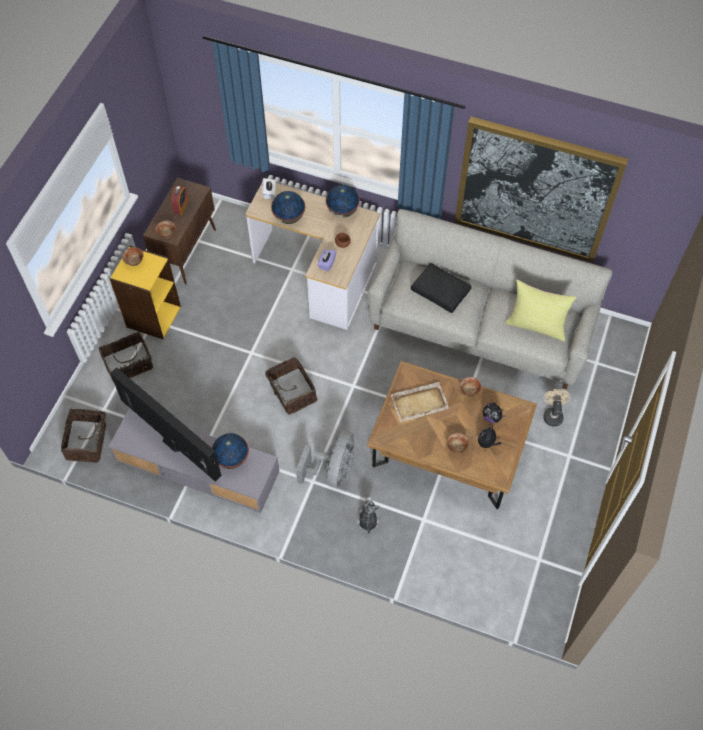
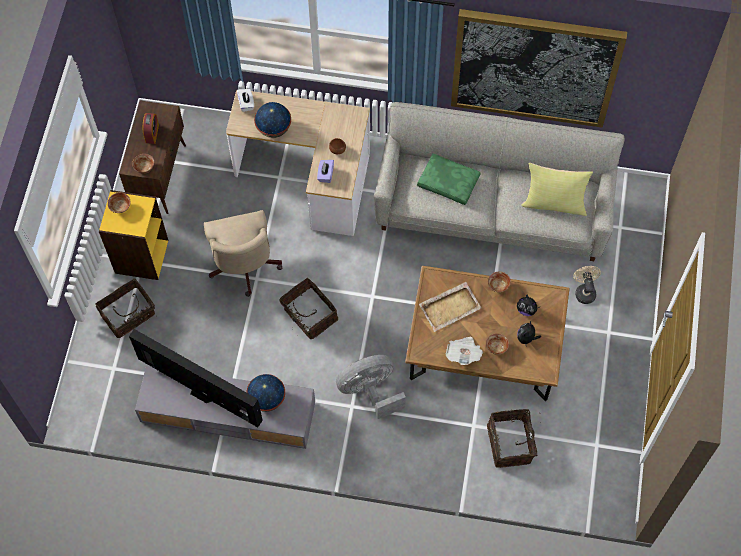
camera: 10 degrees left, 5 degrees up
basket [61,409,114,463] -> basket moved to [487,409,537,468]
grey fan [296,431,354,487] -> grey fan turned 120 degrees counterclockwise [336,355,406,419]
globe [326,185,360,218] -> none
plush toy [357,497,380,534] -> none
black pillow [411,263,472,313] -> green pillow [417,153,481,205]
none -> beige office chair [204,210,282,297]
none -> newspaper [445,337,483,365]

